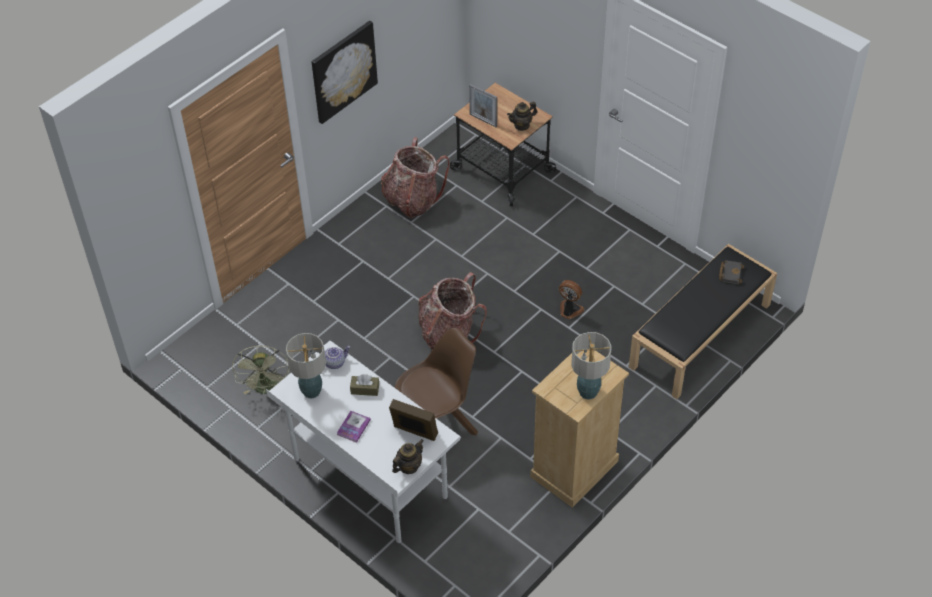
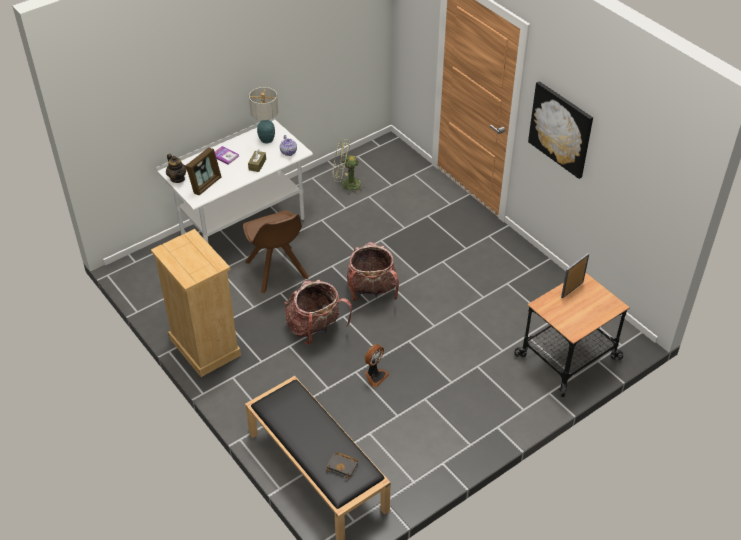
camera: 100 degrees right, 5 degrees down
backpack [381,137,450,218] -> backpack moved to [284,280,352,345]
teapot [507,102,537,131] -> none
table lamp [571,332,611,400] -> none

